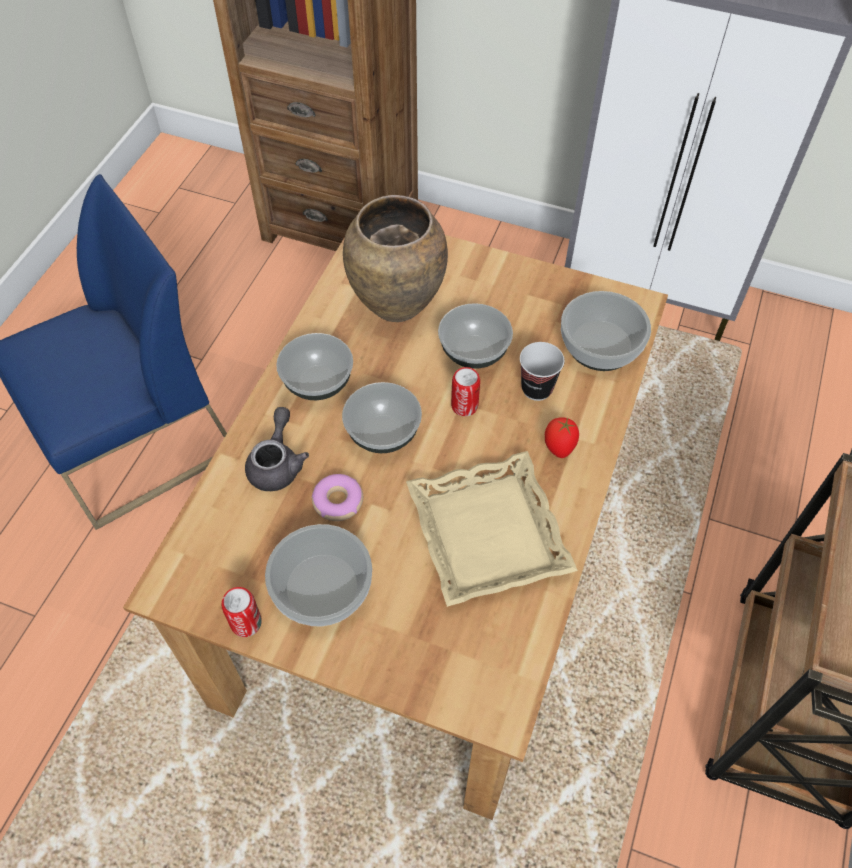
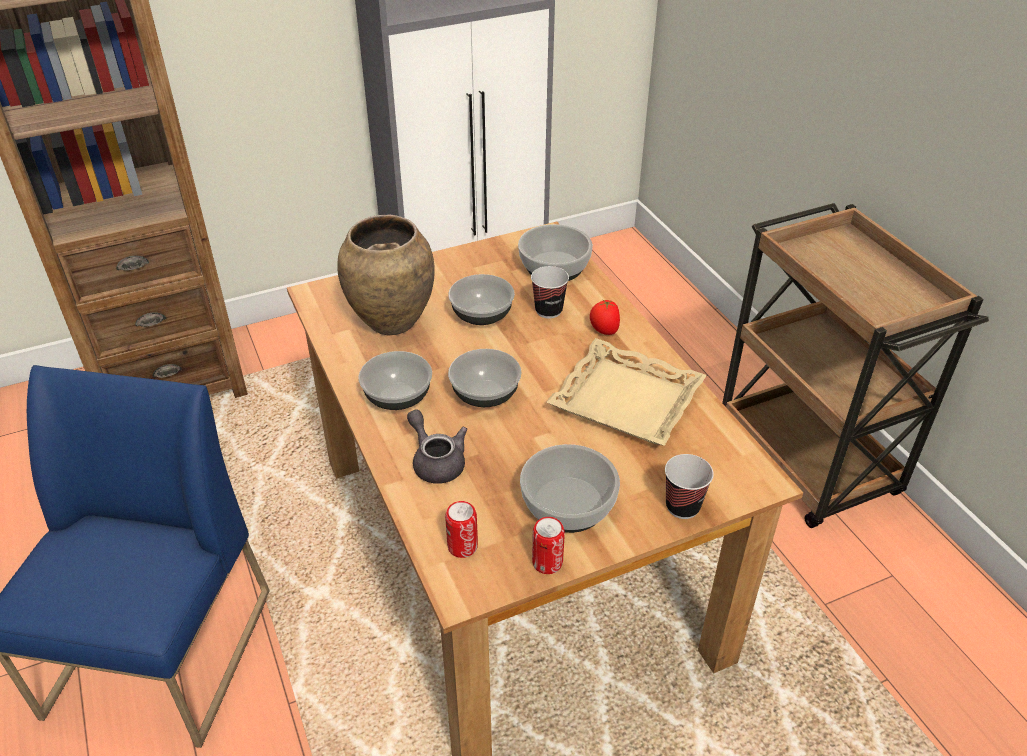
camera: 45 degrees left, 15 degrees down
donut [312,474,363,521] -> none
can [451,367,480,416] -> can moved to [445,501,478,558]
none -> cup [665,454,714,519]

